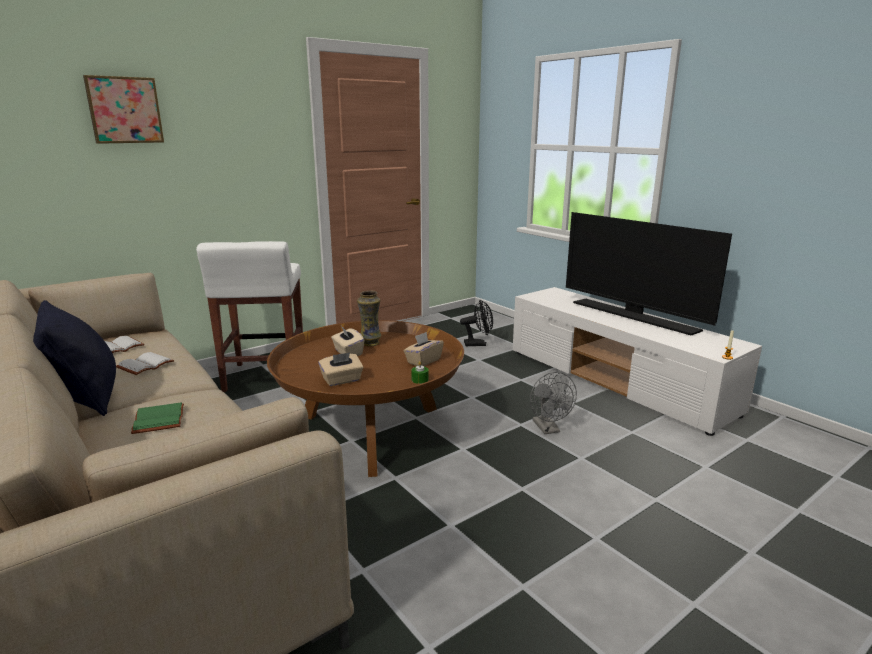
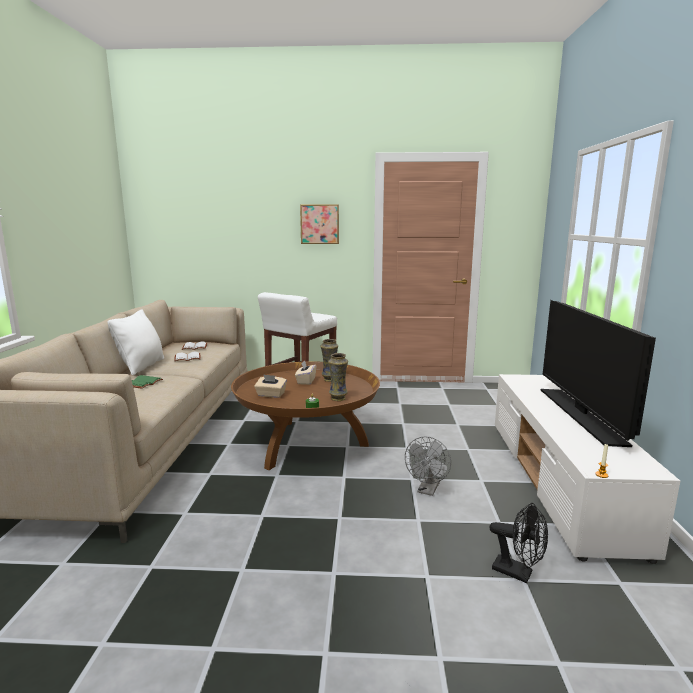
camera: 40 degrees right, 5 degrees down
black pillow [33,300,116,416] -> white pillow [108,310,164,376]
picture [83,75,164,144] -> picture moved to [300,204,339,244]
beige tissue box [404,332,444,366] -> vase [328,353,348,401]
black fan [460,300,493,347] -> black fan moved to [490,503,548,583]

